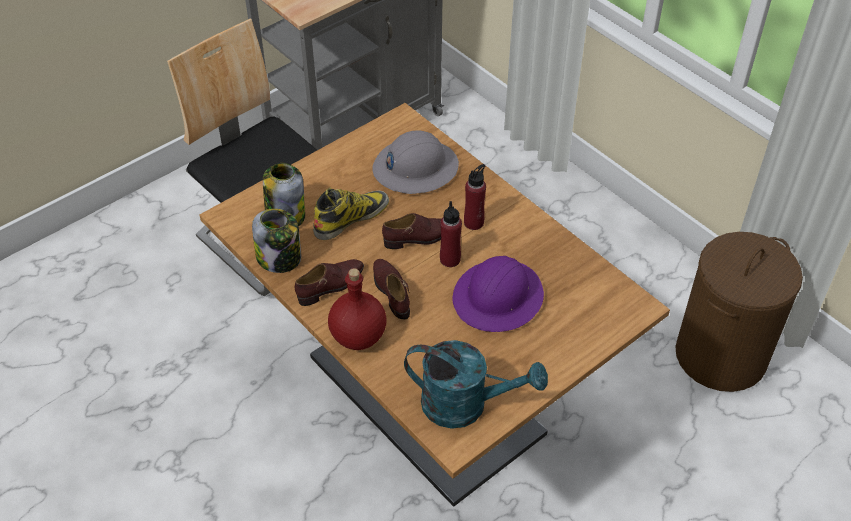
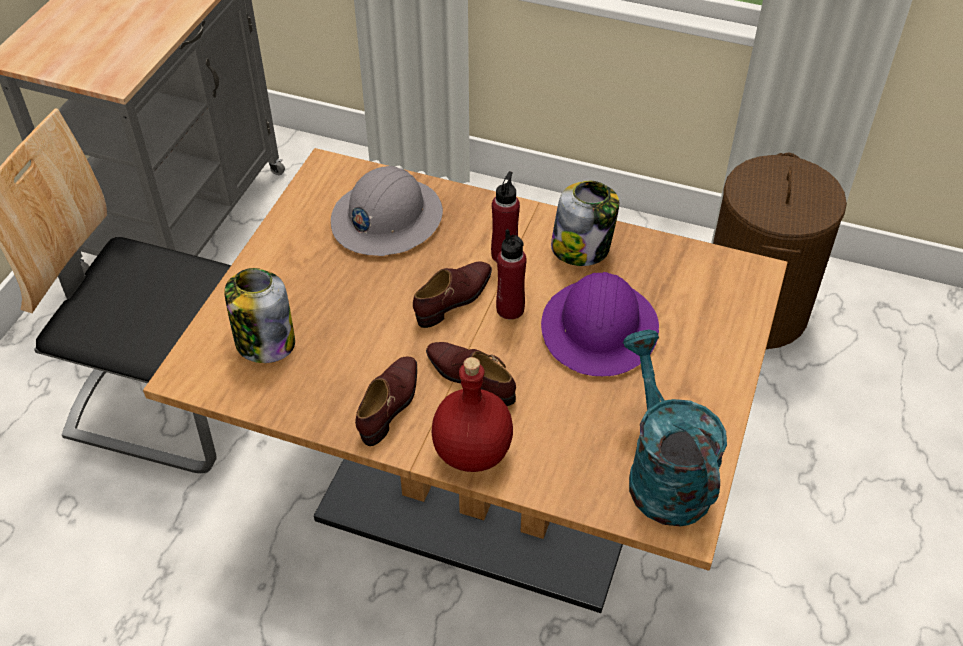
camera: 30 degrees left, 0 degrees up
jar [252,209,301,273] -> jar moved to [551,181,619,266]
boot [313,188,389,240] -> none
turquoise watering can [404,340,548,429] -> turquoise watering can turned 90 degrees counterclockwise [623,330,727,527]

